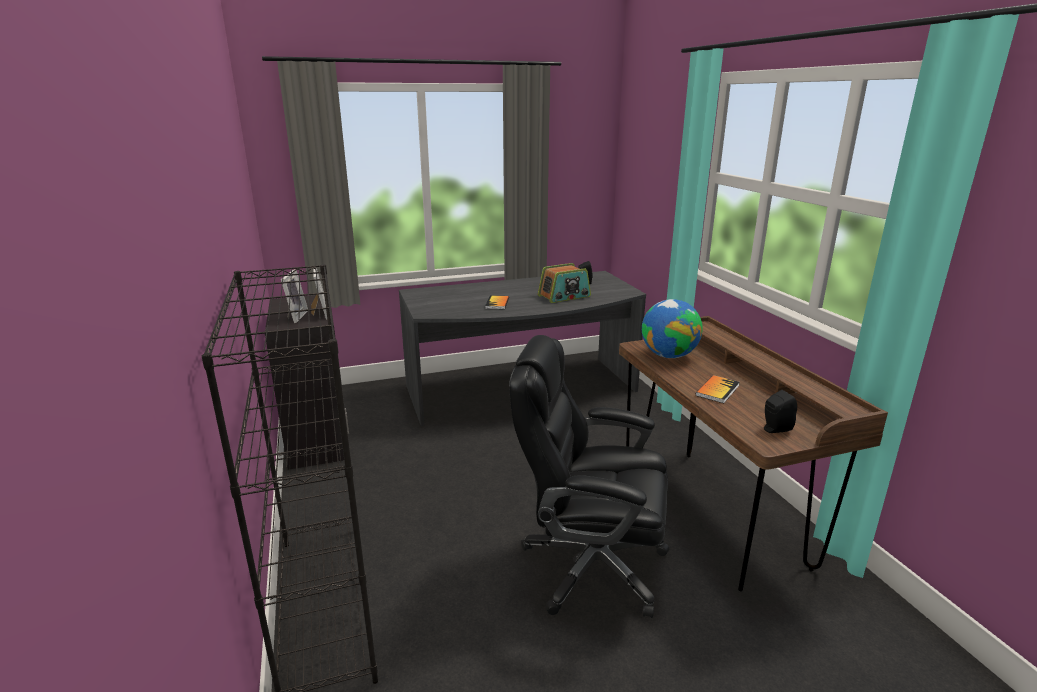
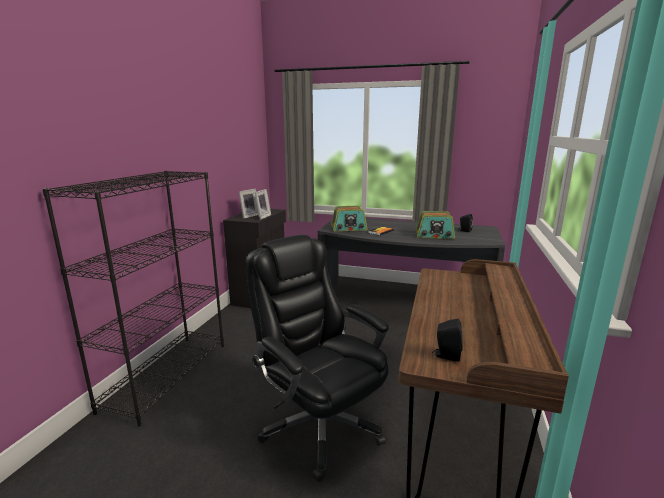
camera: 35 degrees right, 5 degrees down
globe [642,299,703,358] -> none
book [696,375,740,403] -> none
none -> radio [331,206,368,231]

